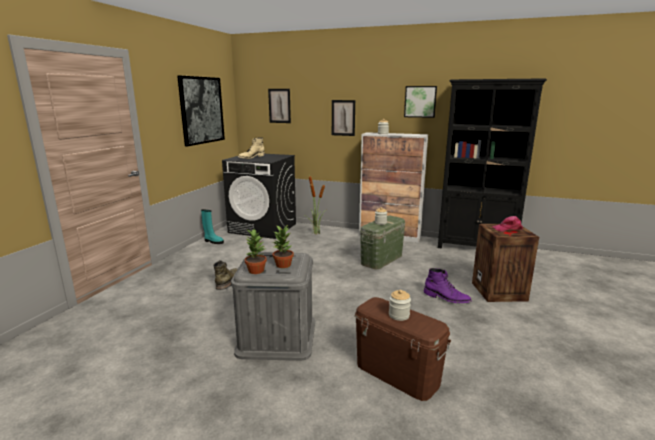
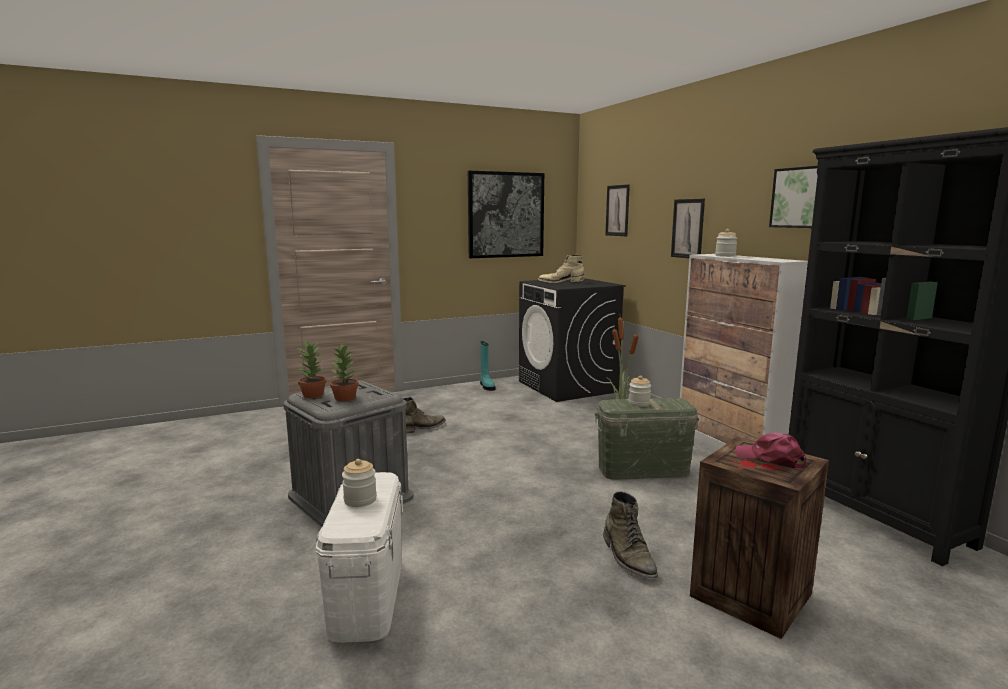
camera: 45 degrees right, 5 degrees down
brown storage box [355,297,451,401] -> white storage box [316,472,403,643]
purple boot [424,268,472,304] -> green boot [603,491,658,578]

